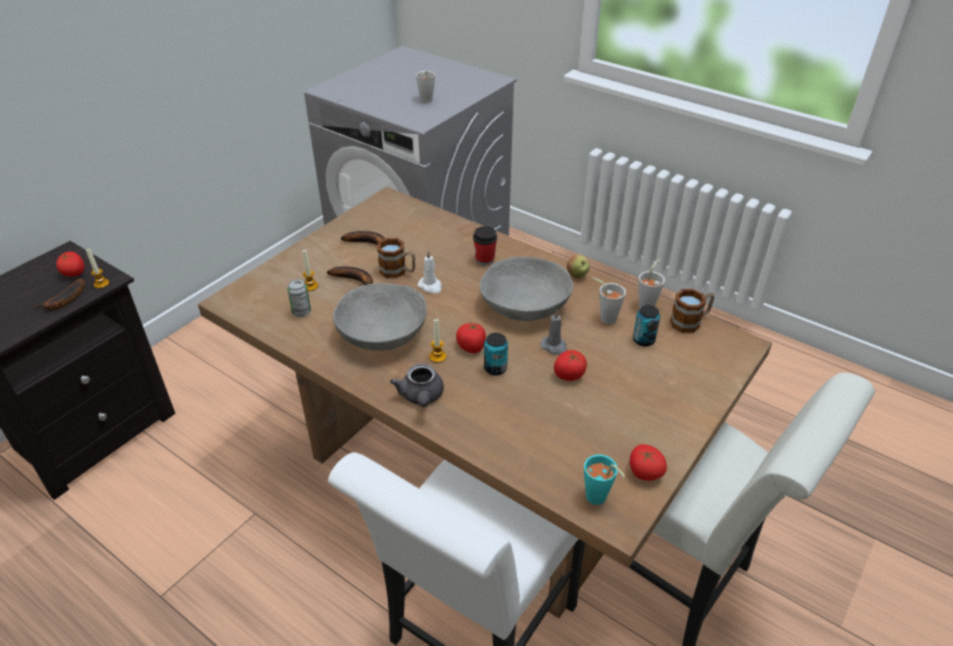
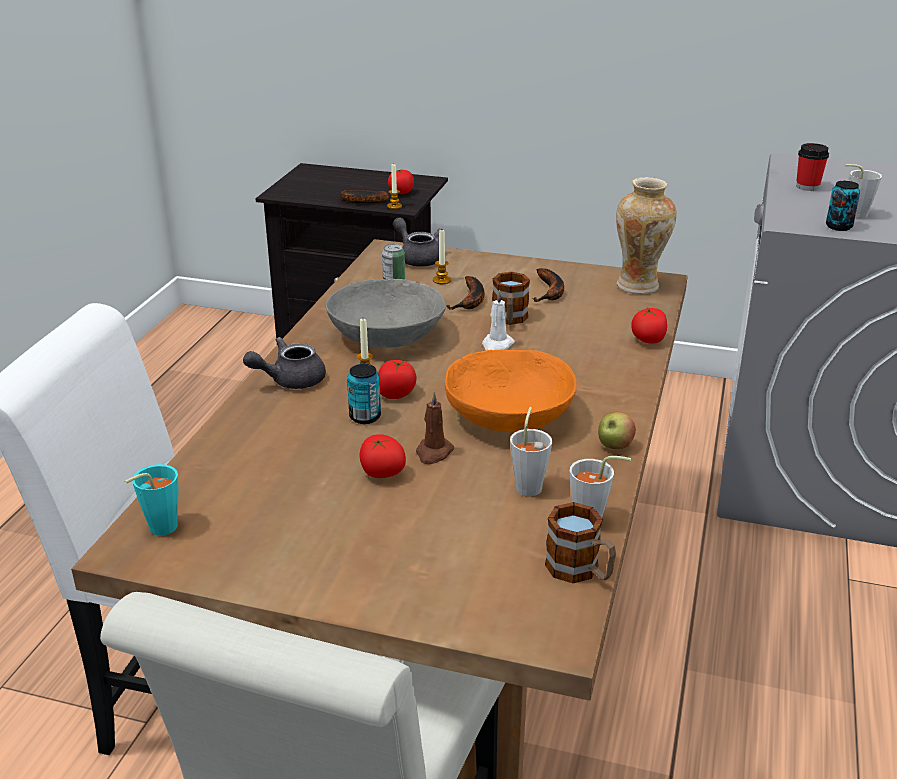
camera: 70 degrees right, 10 degrees down
cup [473,226,497,266] -> cup moved to [796,143,829,191]
grey bowl [480,257,574,321] -> orange bowl [445,350,577,432]
grey candle [540,310,567,355] -> brown candle [416,391,454,464]
tomato [630,444,667,481] -> tomato moved to [631,307,667,344]
can [633,305,660,346] -> can moved to [826,181,860,231]
none -> grey teapot [393,217,443,267]
none -> vase [616,177,677,294]

